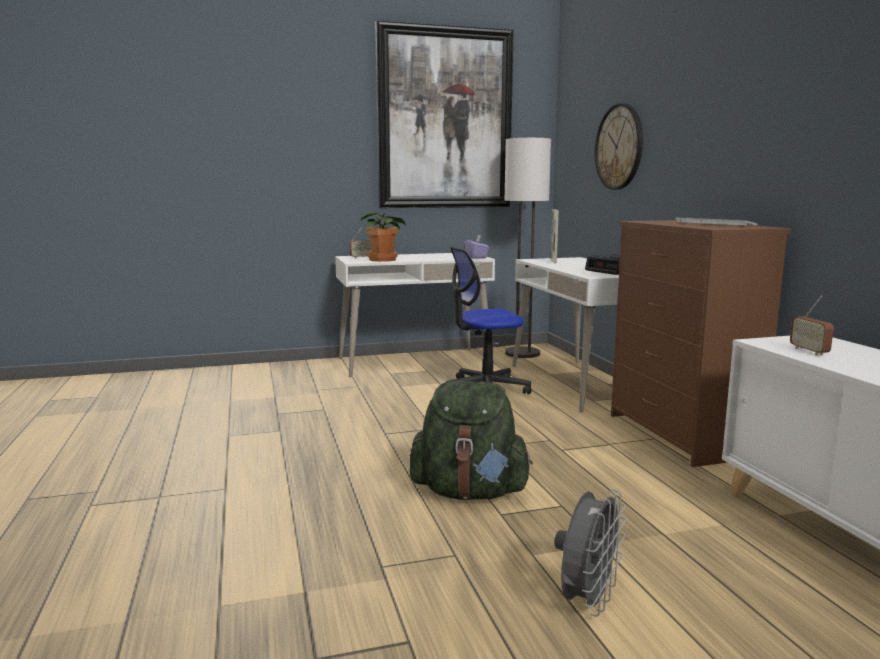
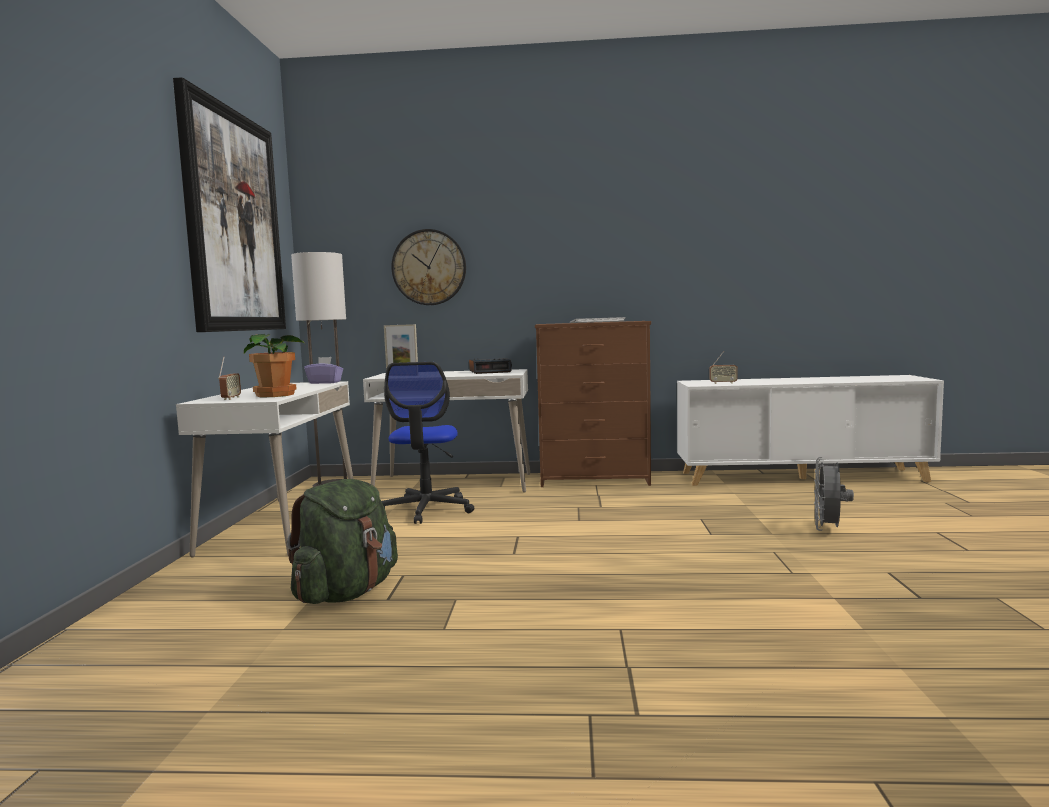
camera: 70 degrees left, 5 degrees down
green backpack [410,381,533,500] -> green backpack moved to [287,479,398,604]
grey fan [554,489,626,617] -> grey fan turned 120 degrees counterclockwise [814,457,854,531]

